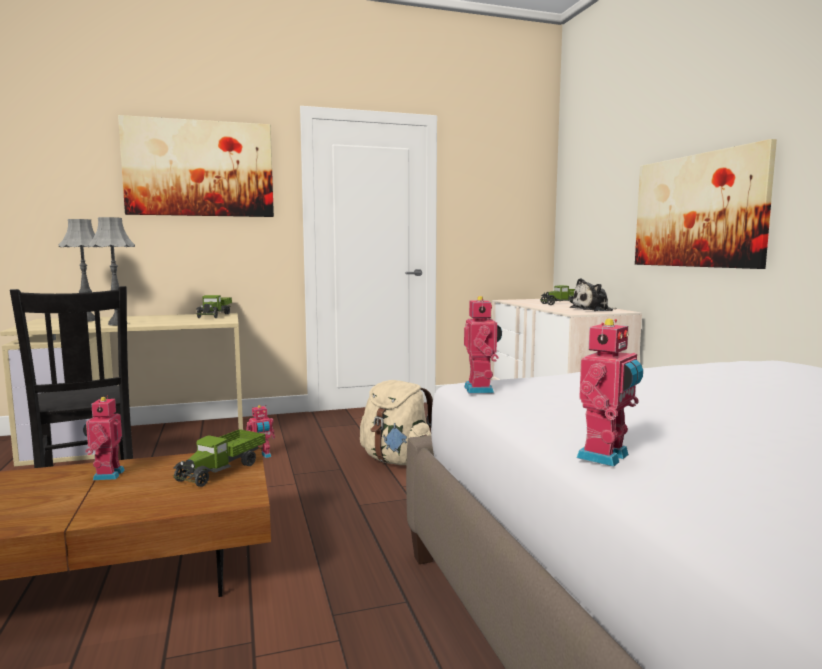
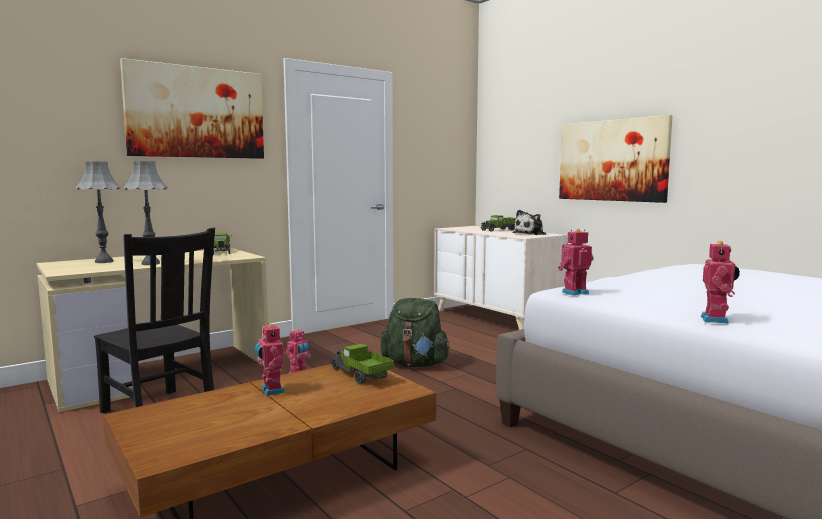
camera: 20 degrees left, 0 degrees up
toy truck [173,429,266,487] -> toy truck turned 135 degrees clockwise [332,344,394,384]
beige backpack [360,380,433,465] -> green backpack [381,298,450,367]
toy robot [464,296,502,393] -> toy robot turned 90 degrees counterclockwise [558,229,594,296]

